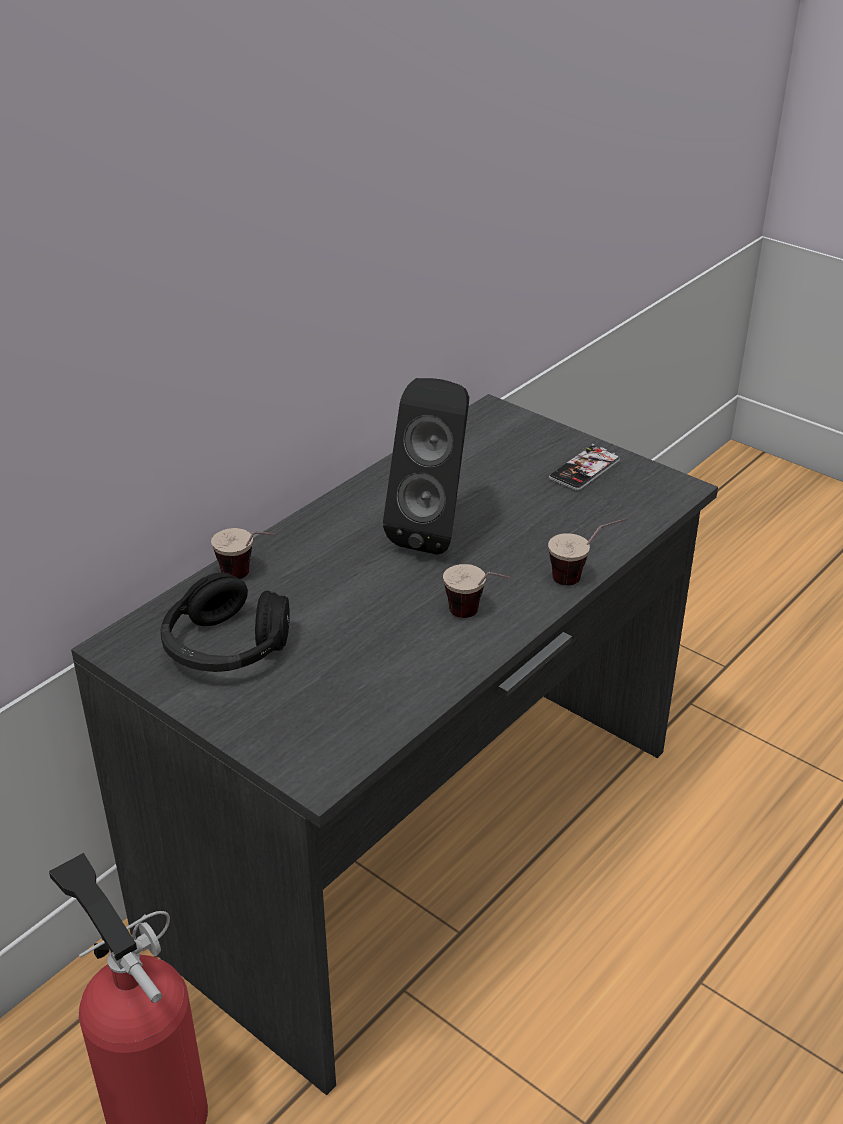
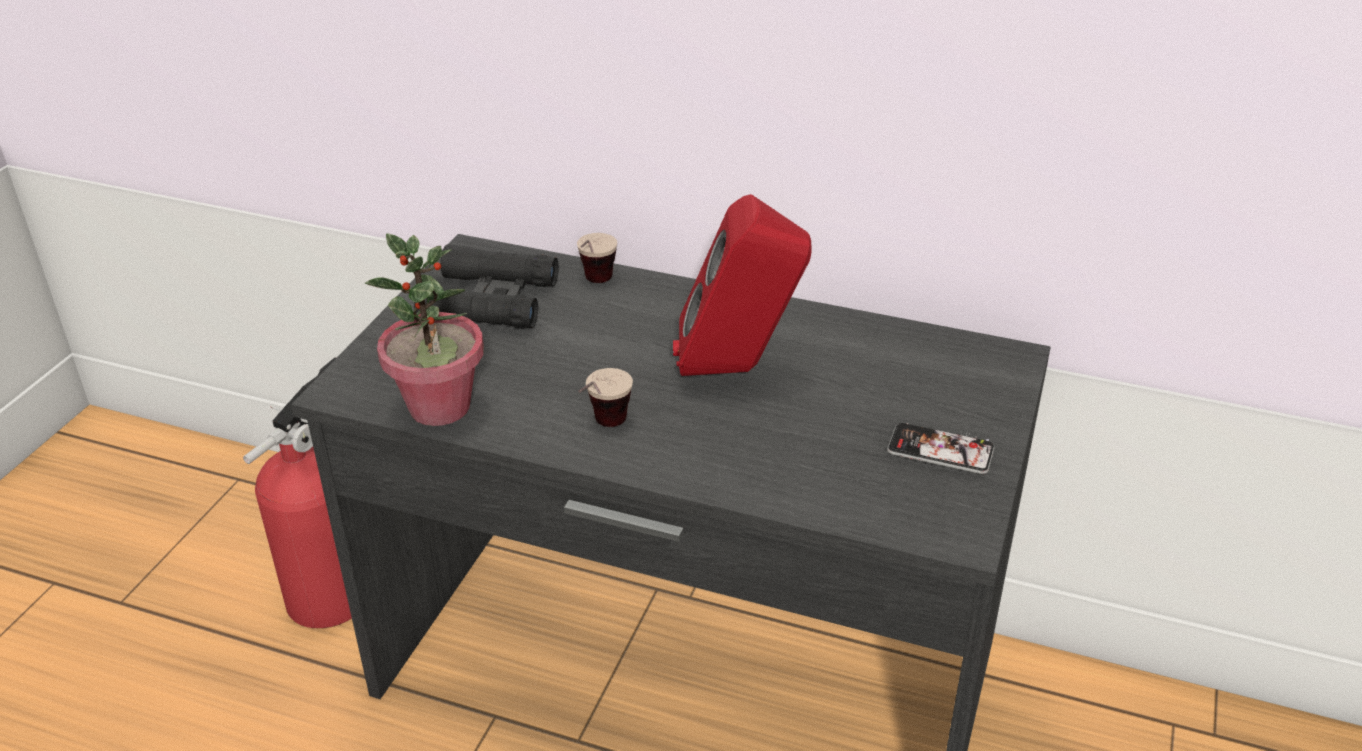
camera: 70 degrees right, 0 degrees up
black headphones [160,572,290,672] -> black binoculars [414,244,559,329]
black speaker [383,378,469,555] -> red speaker [673,194,812,376]
cup [548,518,626,585] -> none
none -> potted plant [365,234,484,426]

